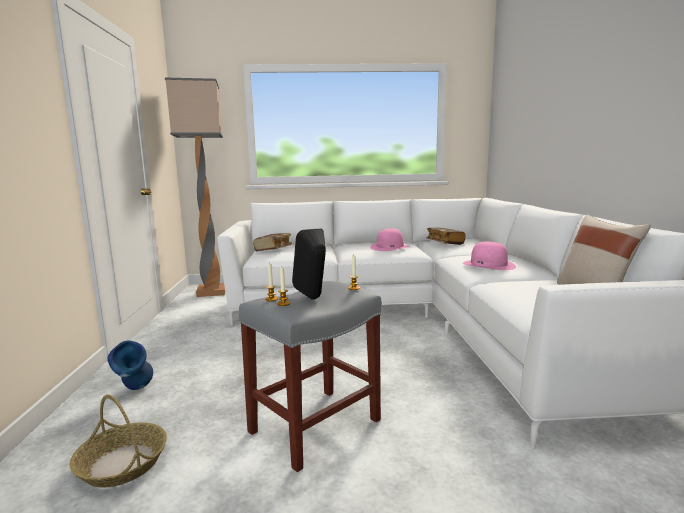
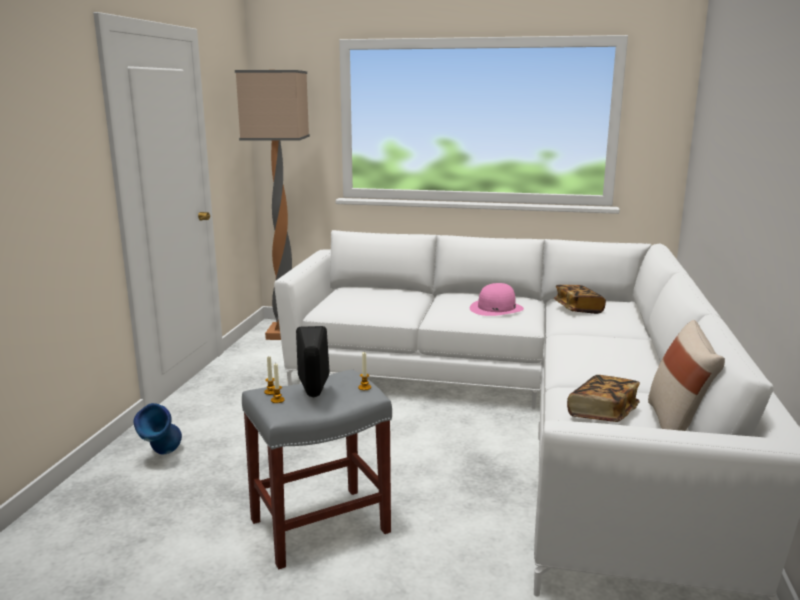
camera: 15 degrees right, 5 degrees up
basket [70,394,167,487] -> none
book [253,233,292,251] -> book moved to [567,375,640,422]
pink hat [463,241,516,270] -> none

